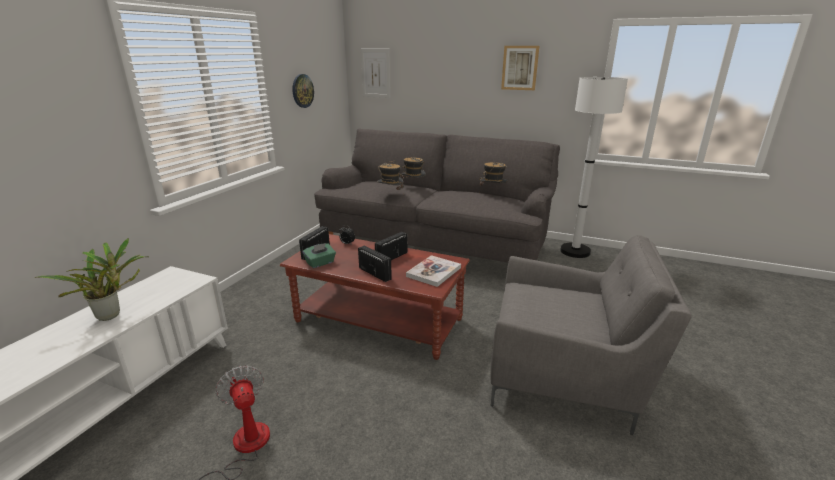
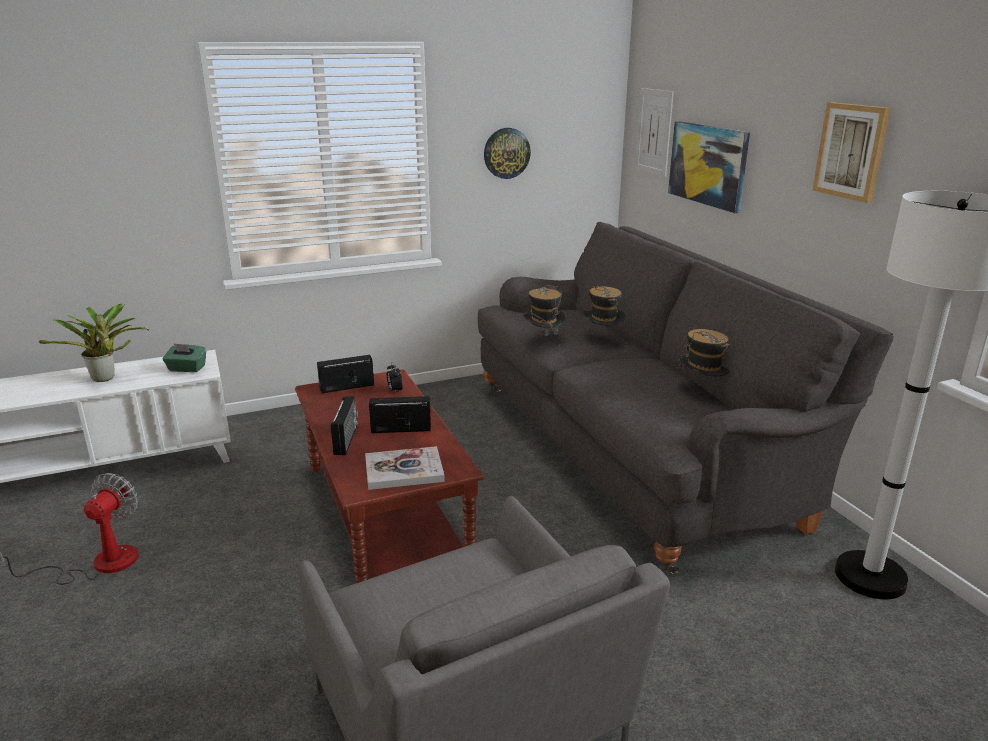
camera: 45 degrees right, 0 degrees up
green tissue box [303,243,336,268] -> green tissue box moved to [163,343,206,372]
none -> picture [668,121,750,213]

